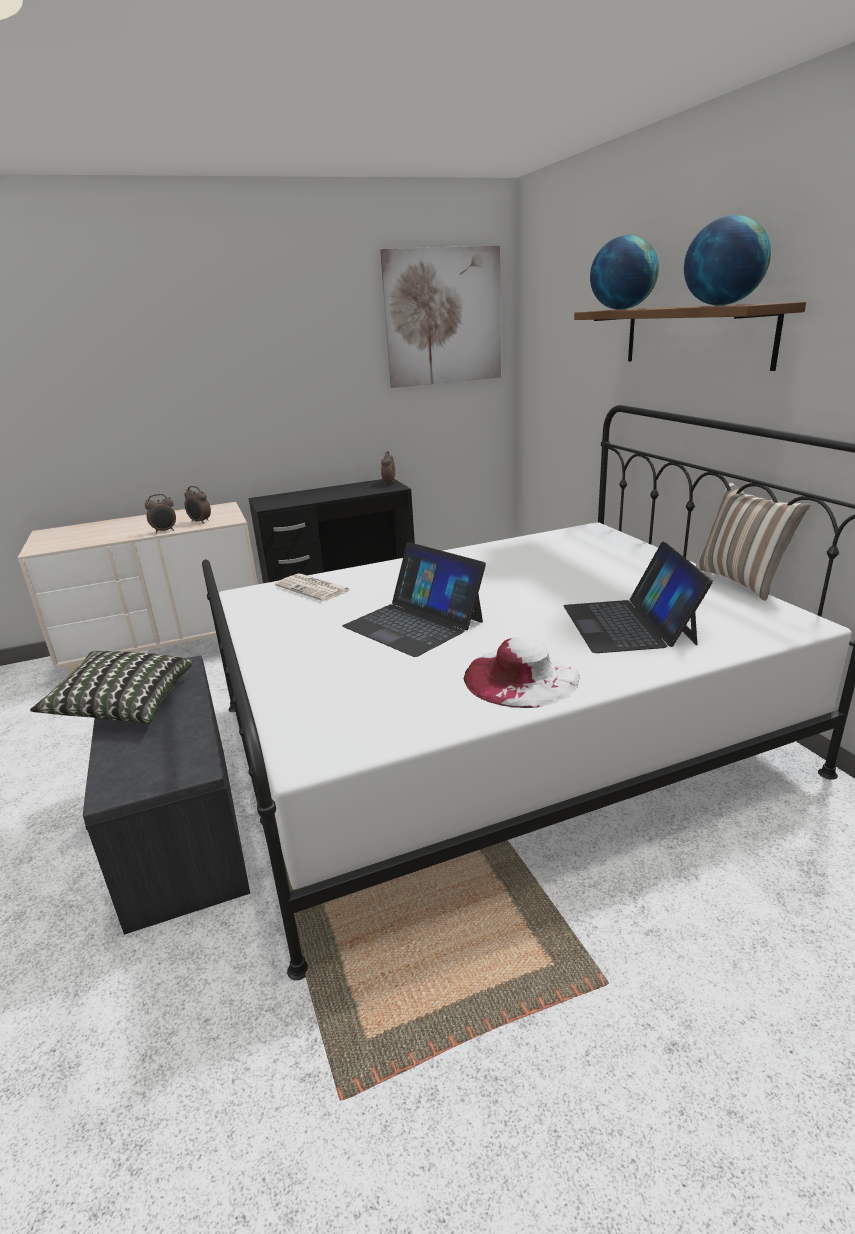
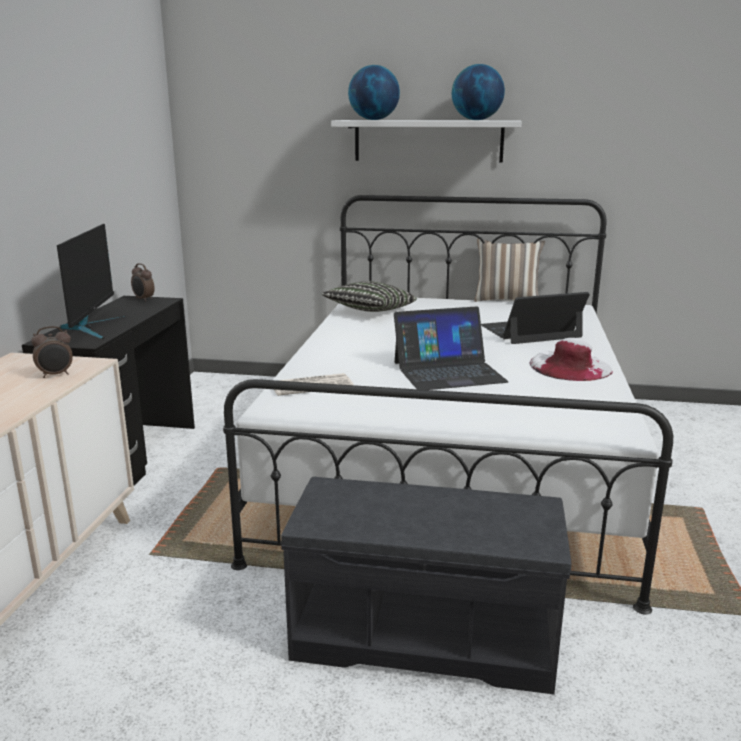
camera: 60 degrees left, 5 degrees down
pillow [30,651,193,723] -> pillow moved to [322,281,417,312]
alarm clock [145,494,176,534] -> none
picture [380,246,501,388] -> none
laptop [564,542,713,653] -> laptop turned 135 degrees clockwise [481,292,590,344]
brown shelf [574,302,806,371] -> white shelf [331,120,522,162]
none -> monitor [57,224,127,339]

